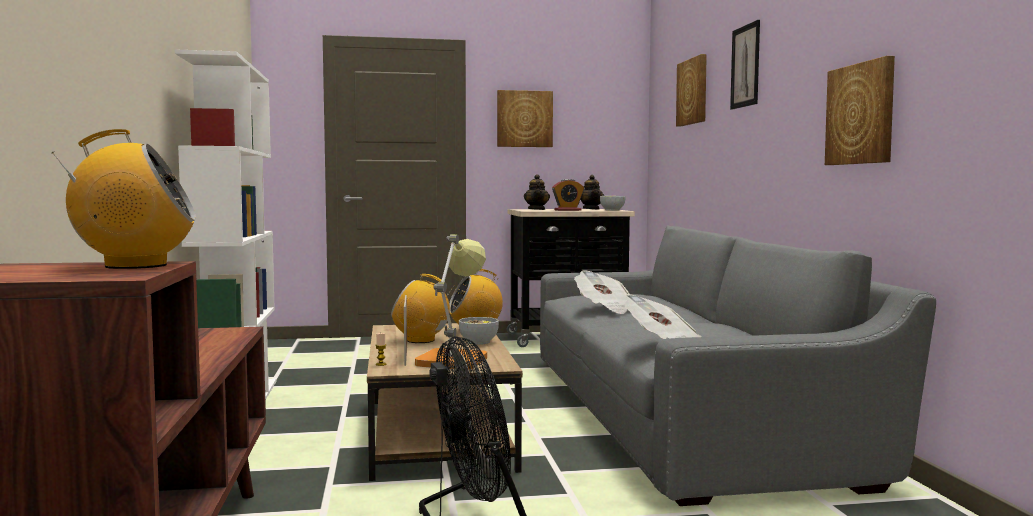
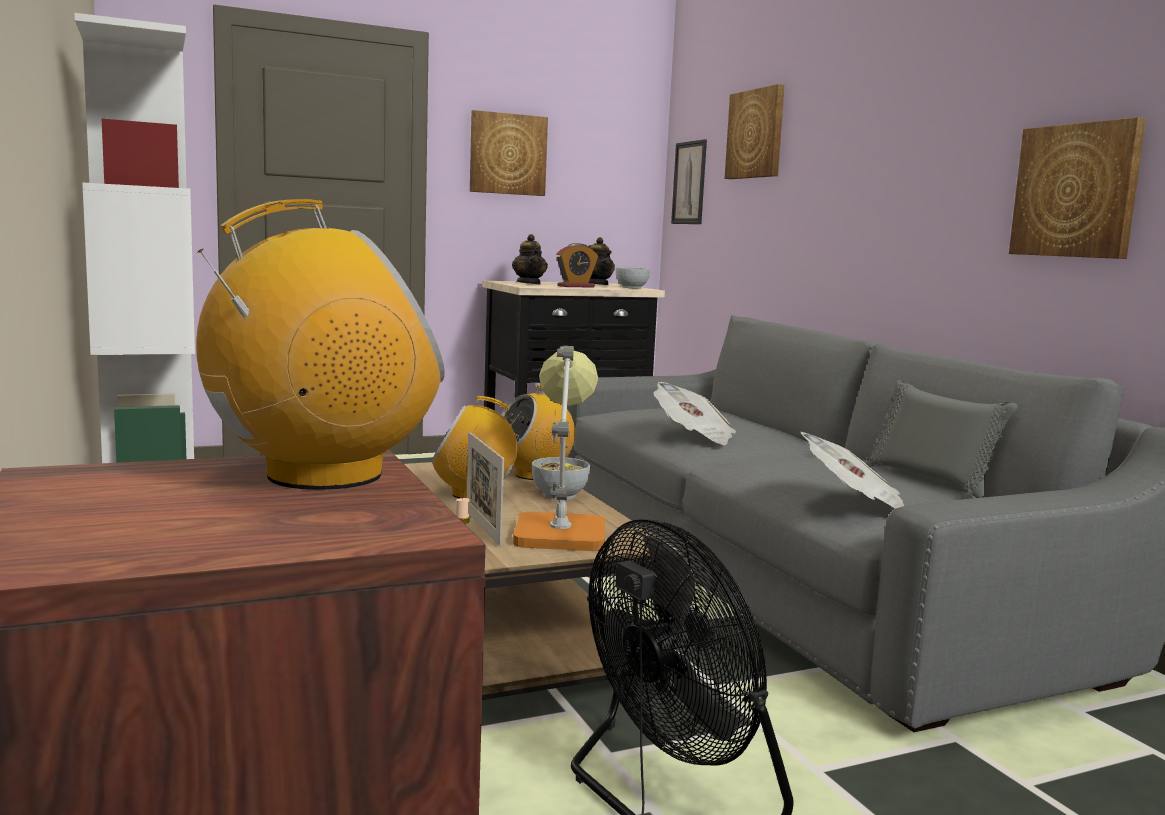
camera: 15 degrees left, 5 degrees up
picture [730,20,760,110] -> picture moved to [671,139,707,224]
none -> grey pillow [866,380,1018,499]

